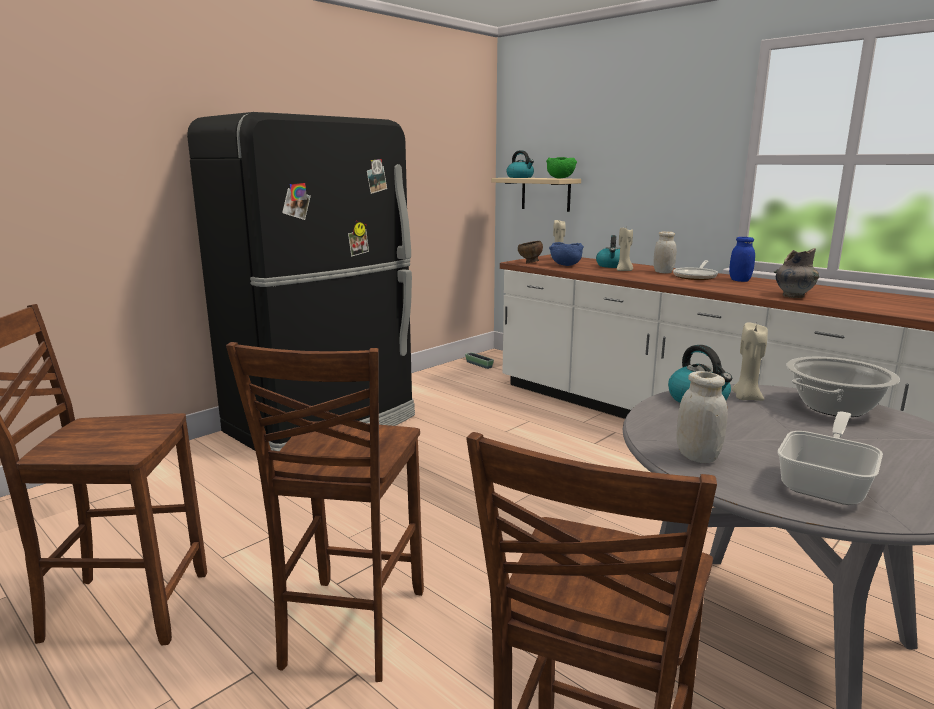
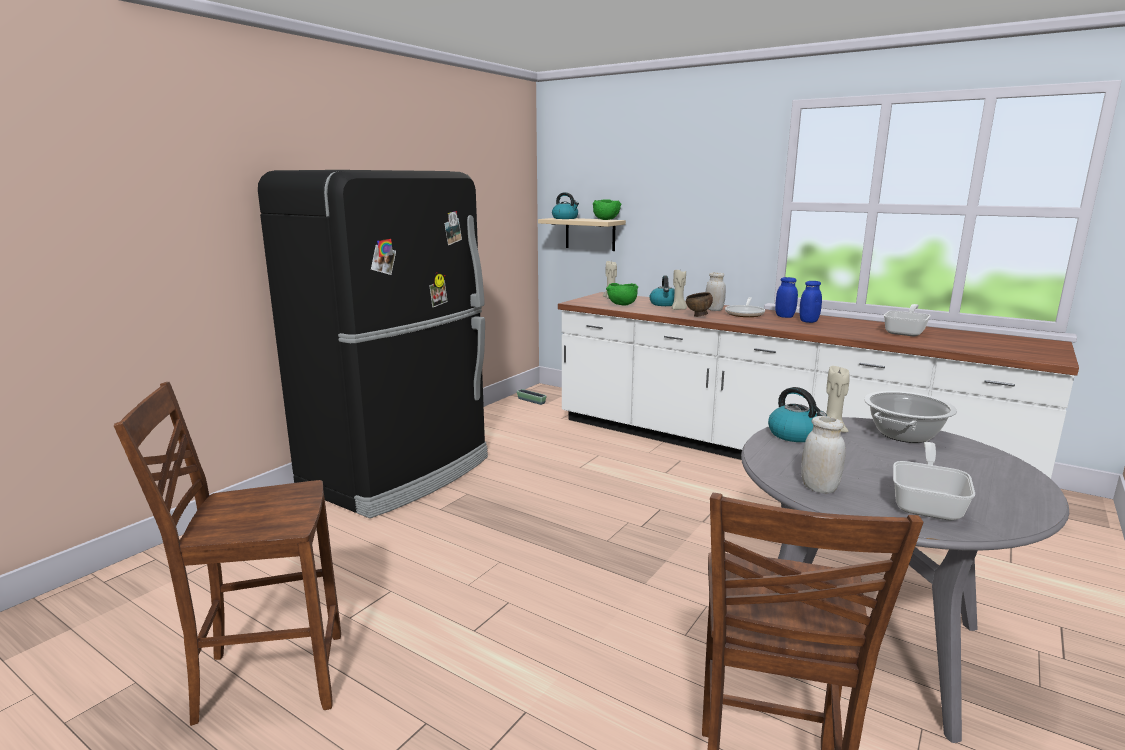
camera: 10 degrees left, 0 degrees up
brown chair [226,342,424,682] -> none
brown bowl [518,241,543,263] -> brown bowl moved to [686,292,713,317]
blue bowl [549,242,584,266] -> green bowl [606,283,638,306]
grey vase [774,248,819,298] -> none
none -> blue jar [800,281,822,323]
none -> frying pan [884,304,931,336]

